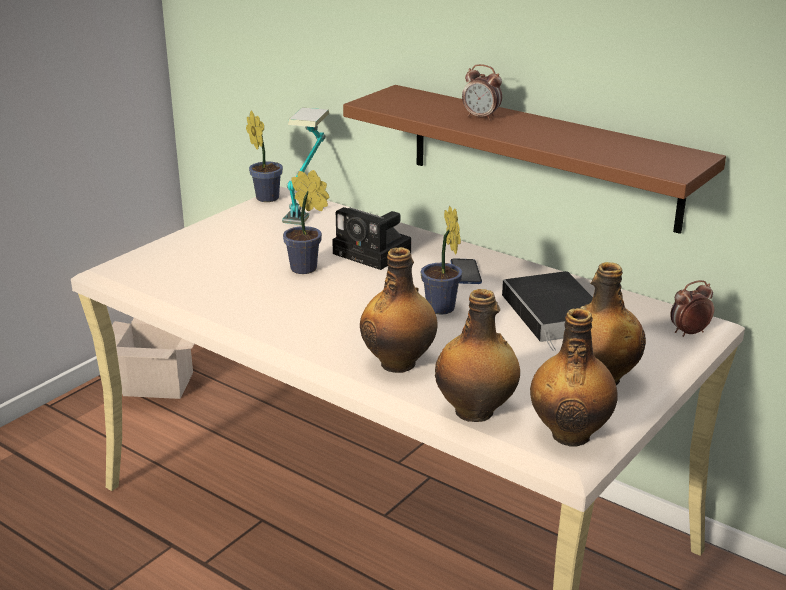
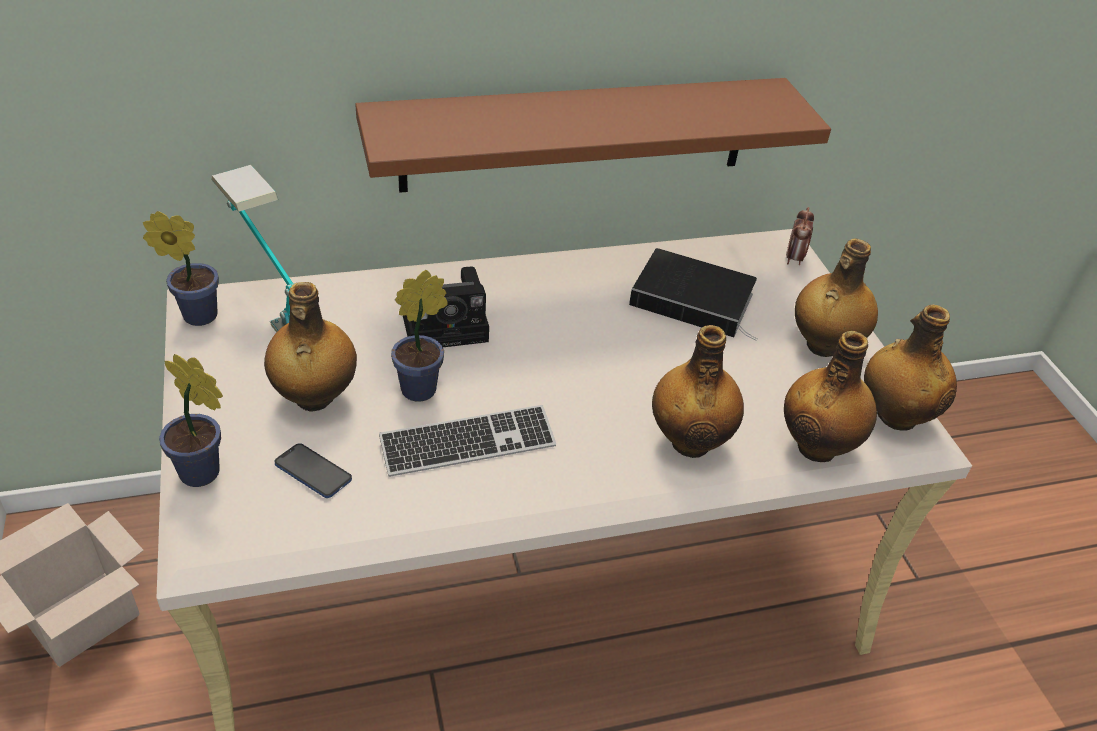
camera: 55 degrees left, 15 degrees up
potted plant [420,205,462,315] -> potted plant moved to [159,354,223,487]
phone [451,258,482,284] -> phone moved to [275,443,352,498]
alarm clock [462,64,502,121] -> none
none -> bottle [264,282,357,411]
none -> keyboard [379,405,556,477]

